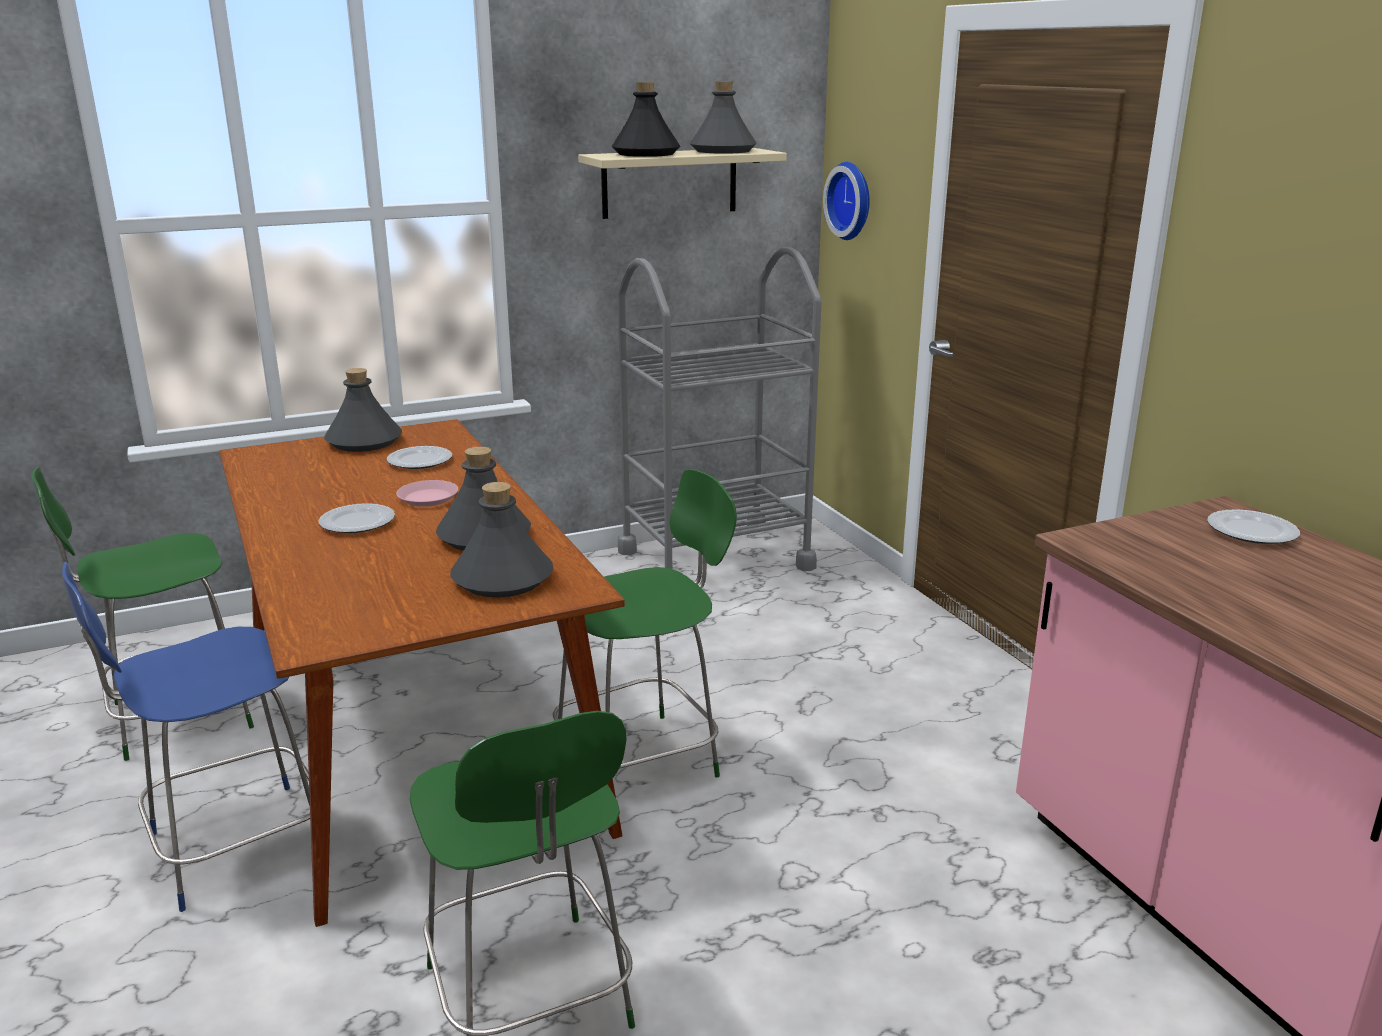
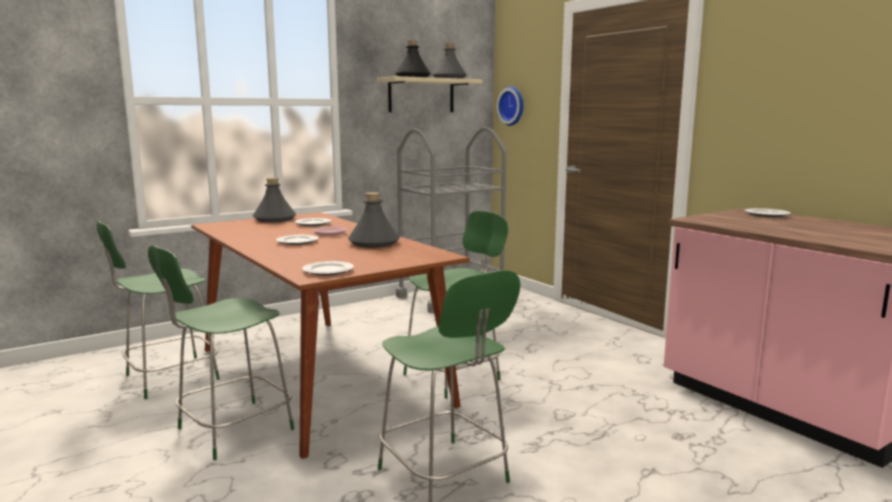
camera: 10 degrees left, 10 degrees down
blue chair [62,562,310,912] -> green chair [148,245,294,460]
grey bottle [450,482,553,597] -> none
none -> plate [302,261,354,276]

